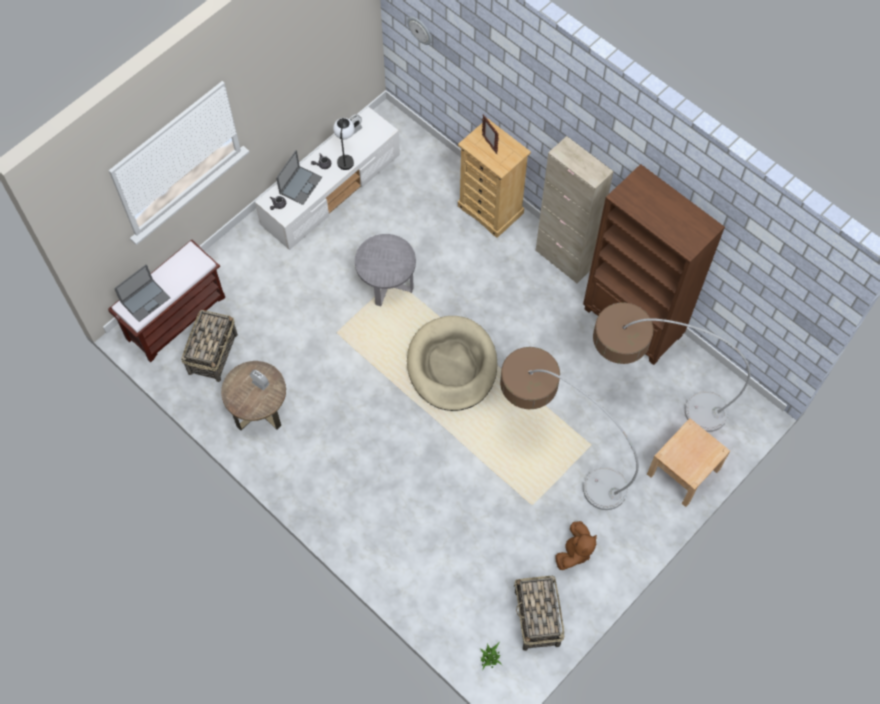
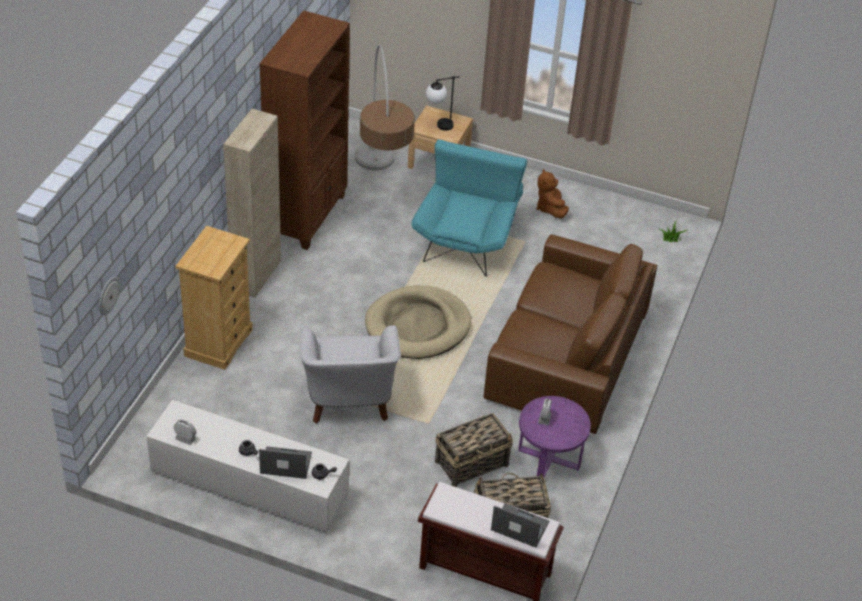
camera: 115 degrees left, 20 degrees down
brown side table [221,361,286,430] -> purple side table [518,396,591,478]
table lamp [333,118,355,170] -> table lamp moved to [426,76,460,131]
grey side table [355,234,416,306] -> white armchair [299,325,401,423]
picture frame [482,115,499,154] -> none
floor lamp [500,347,639,510] -> turquoise armchair [411,139,527,277]
basket [514,576,564,651] -> basket moved to [435,413,513,487]
brown plush toy [555,521,597,570] -> brown plush toy turned 105 degrees counterclockwise [536,169,569,219]
none -> brown sofa [484,234,657,434]

